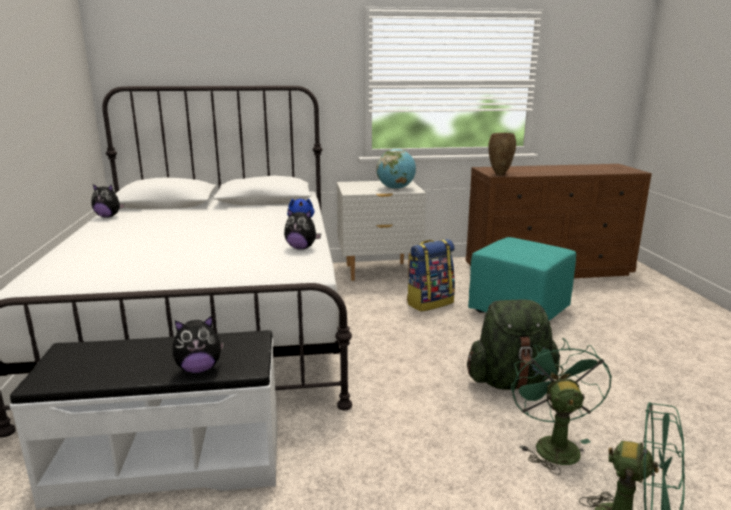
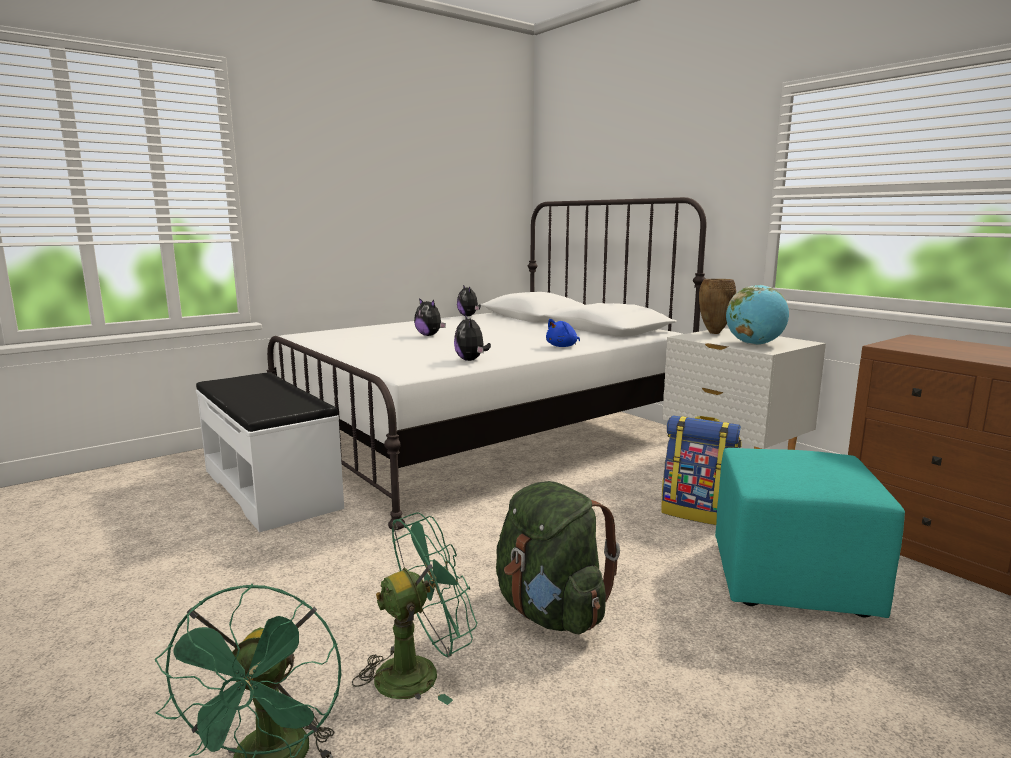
camera: 60 degrees right, 5 degrees down
plush toy [172,316,224,373] -> plush toy moved to [414,298,446,336]
brown vase [488,133,516,176] -> brown vase moved to [699,279,736,334]

